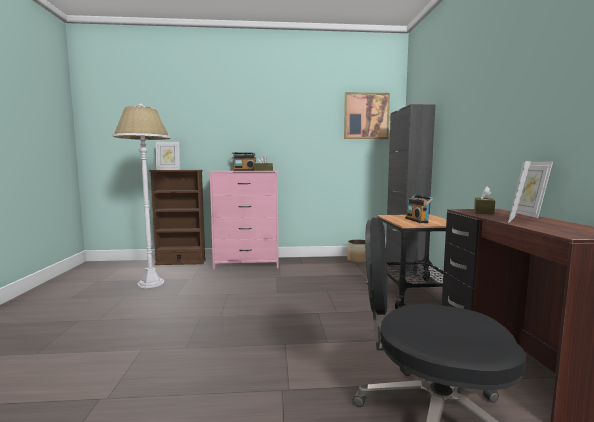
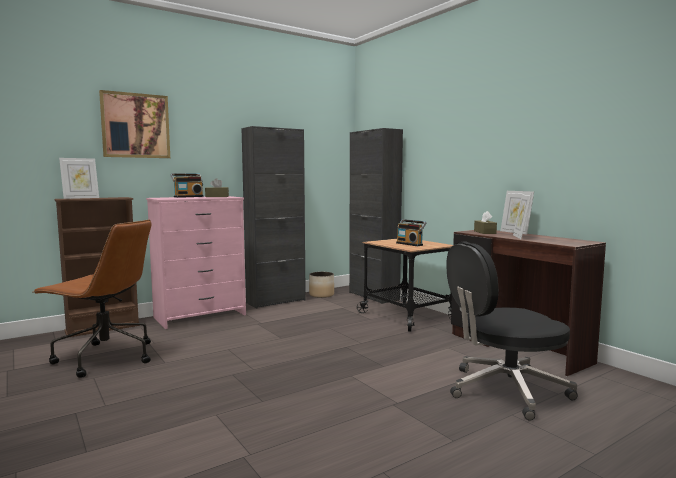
camera: 30 degrees left, 0 degrees up
white floor lamp [113,104,170,288] -> brown office chair [32,219,152,378]
picture [344,92,390,139] -> picture moved to [99,90,170,158]
none -> black cabinet [242,126,306,309]

